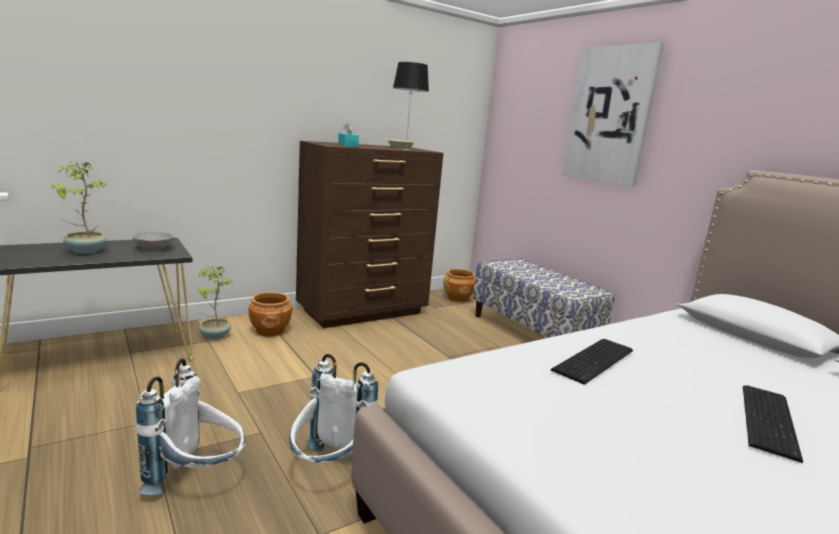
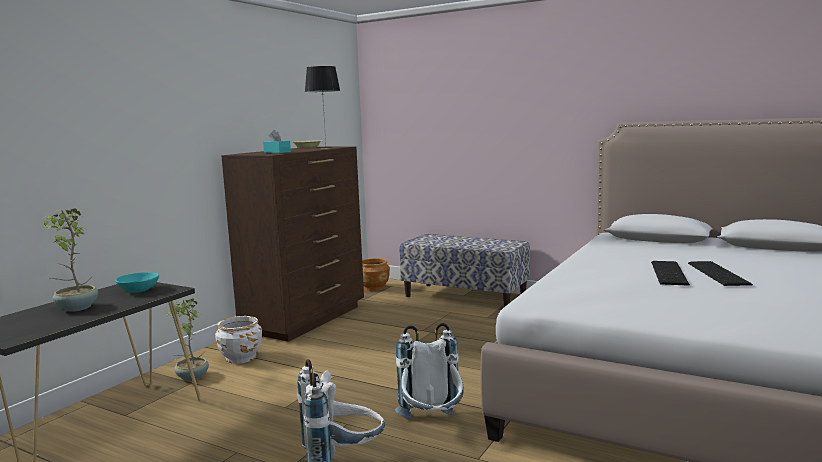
camera: 25 degrees left, 5 degrees down
grey bowl [132,232,174,250] -> turquoise bowl [115,272,159,293]
brown planter [248,292,293,337] -> white planter [215,316,262,364]
keyboard [551,339,633,385] -> keyboard moved to [651,261,690,286]
picture [562,42,664,187] -> none

